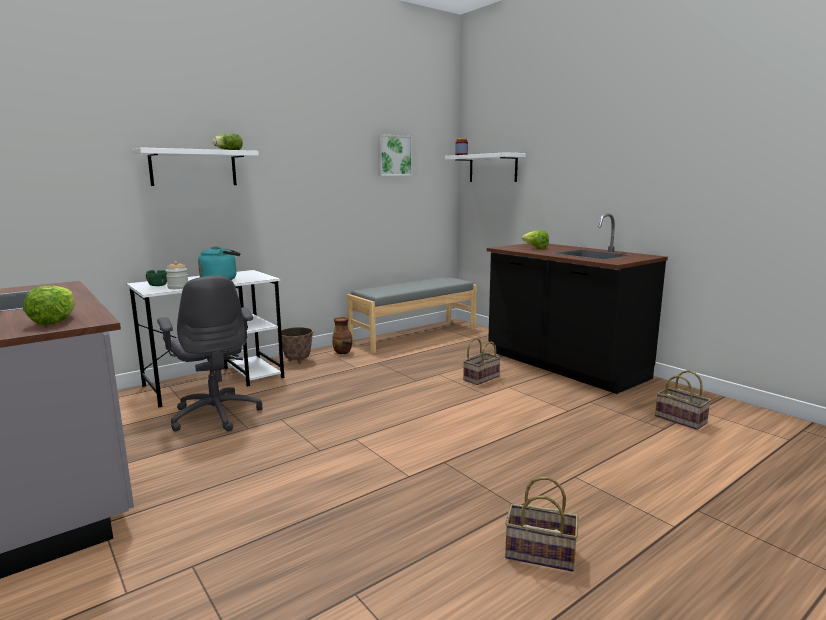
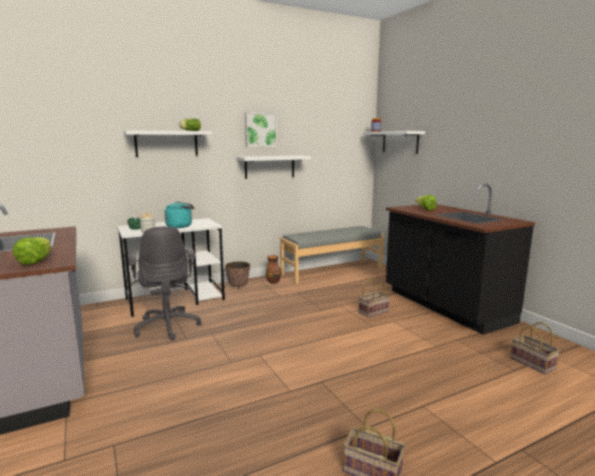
camera: 10 degrees right, 0 degrees up
picture [378,134,413,176] -> picture moved to [245,112,277,147]
none -> white shelf [237,155,311,179]

